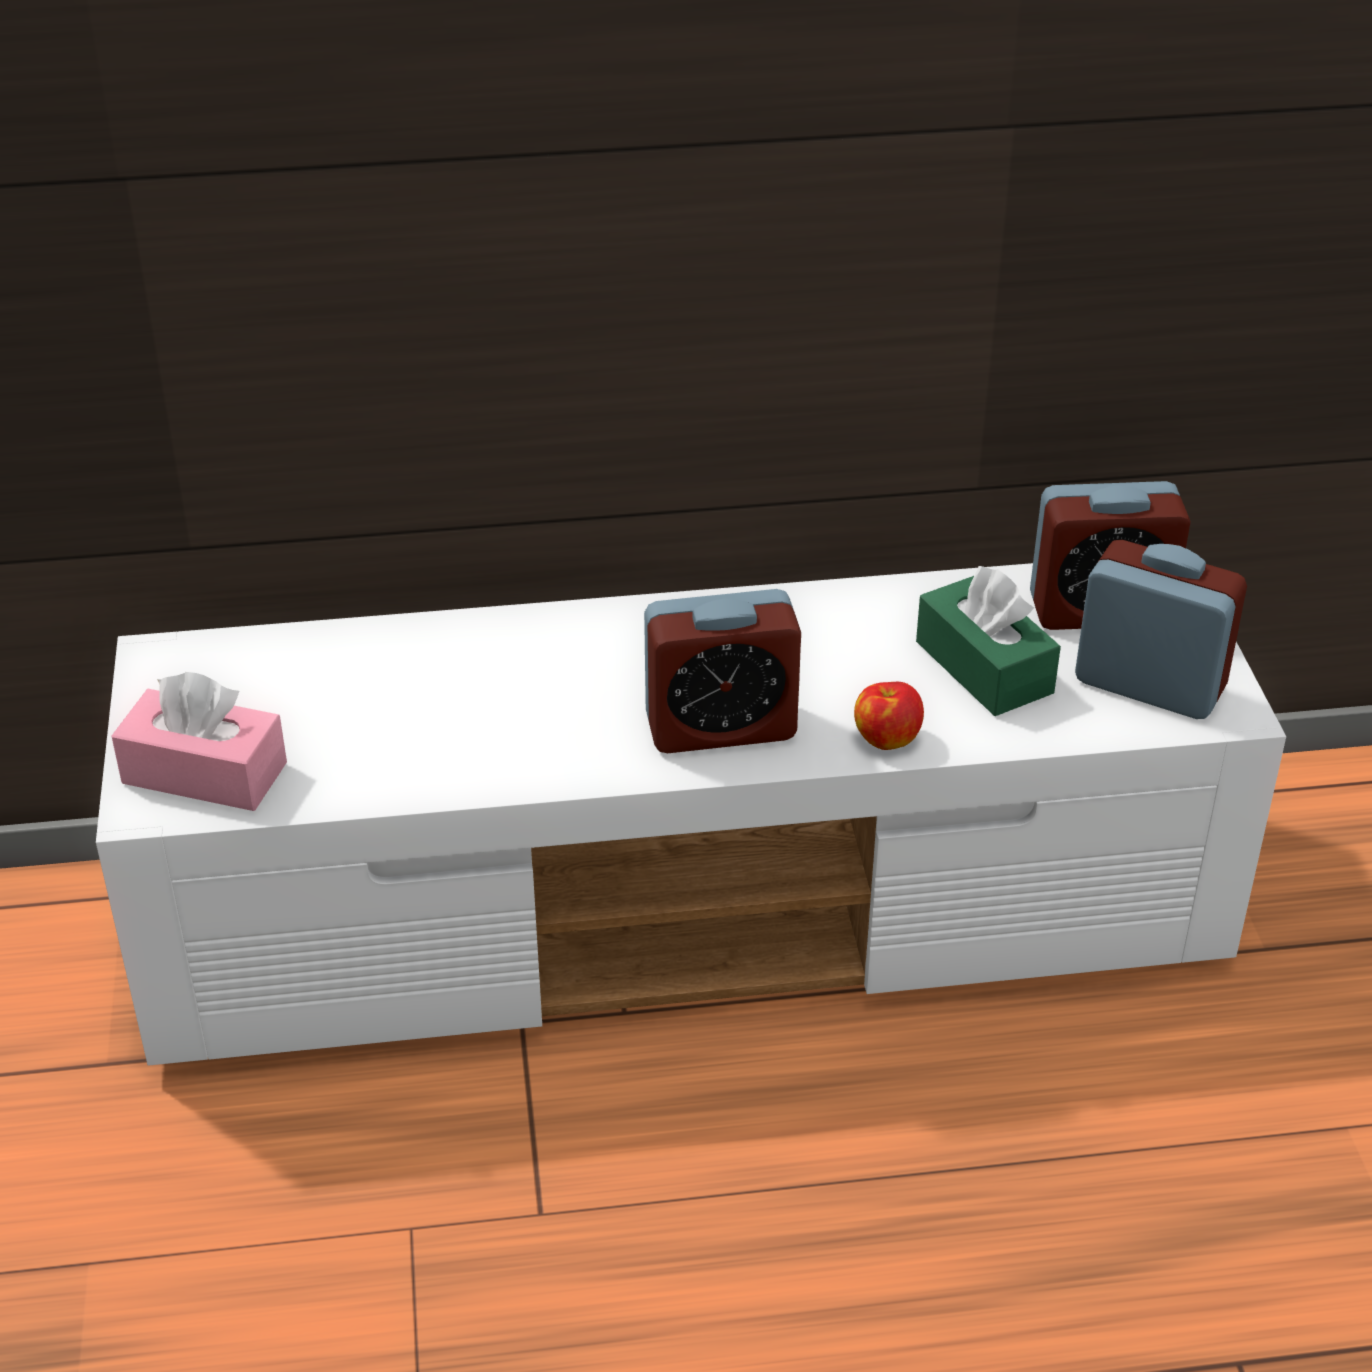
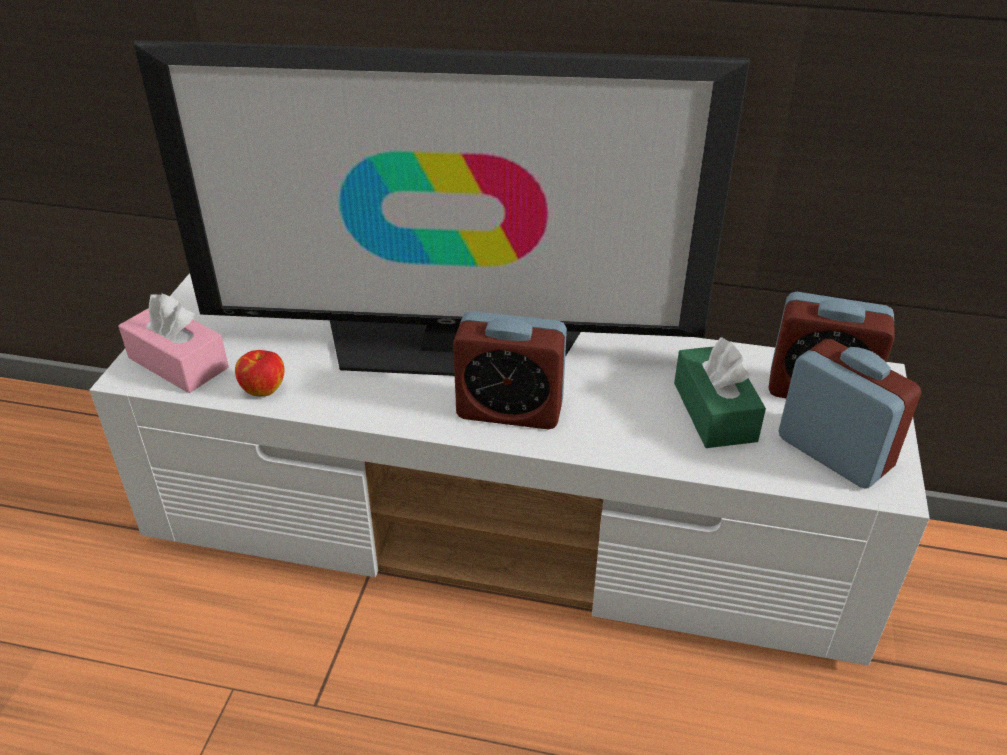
camera: 20 degrees right, 0 degrees up
apple [854,682,924,750] -> apple moved to [235,350,284,396]
none -> television [134,40,750,376]

